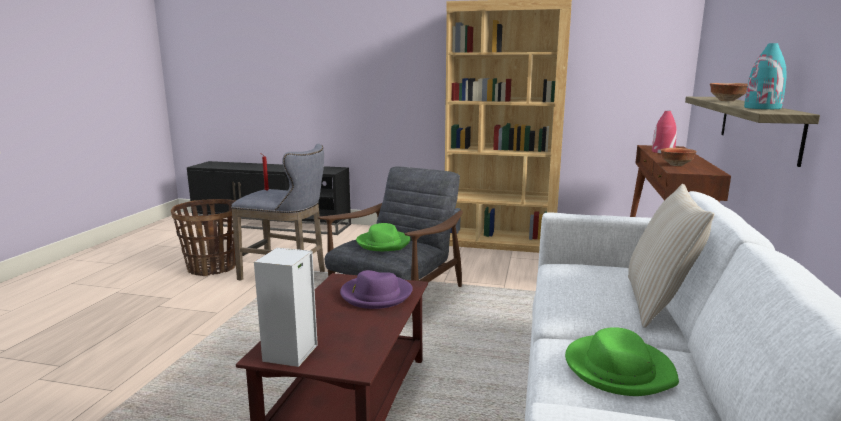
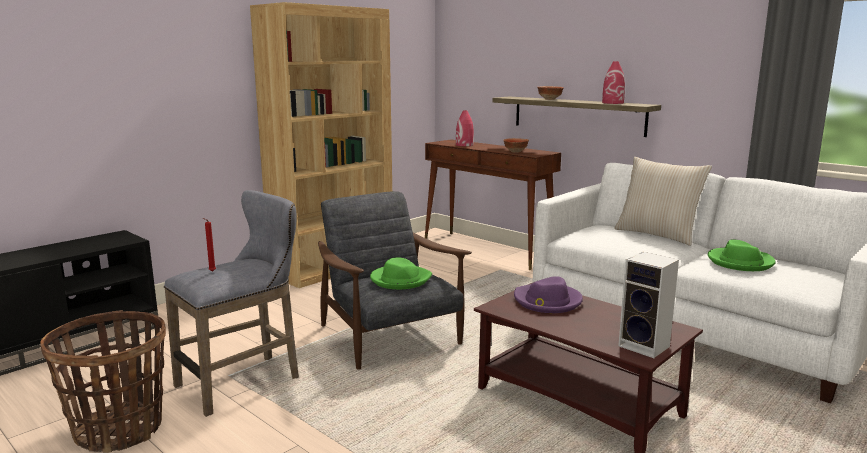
camera: 60 degrees left, 0 degrees up
turquoise vase [744,43,786,109] -> red vase [602,61,625,104]

